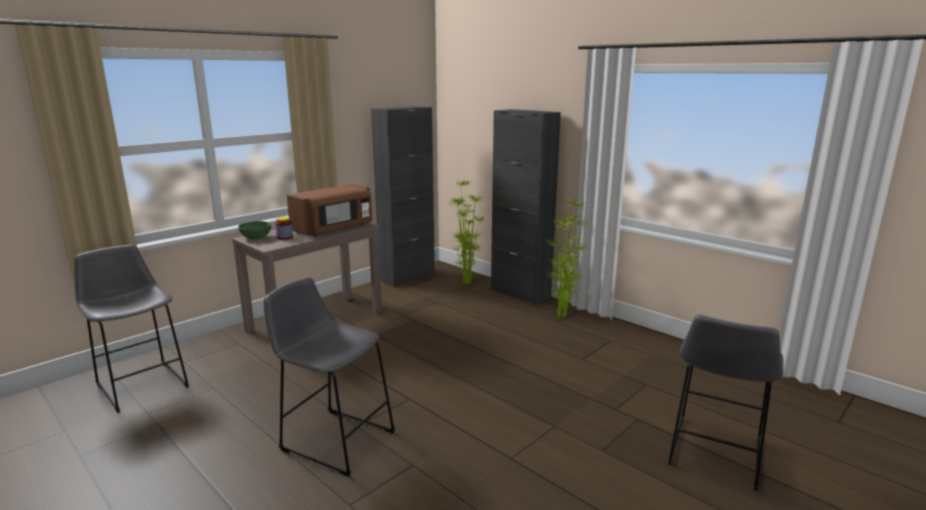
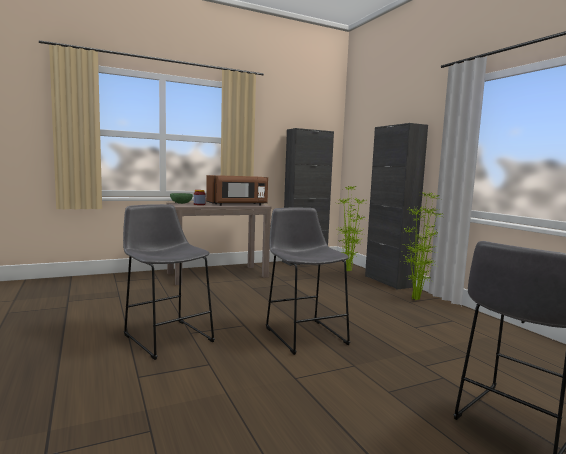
camera: 20 degrees right, 10 degrees down
grey stool [74,245,189,413] -> grey stool moved to [266,207,350,355]

